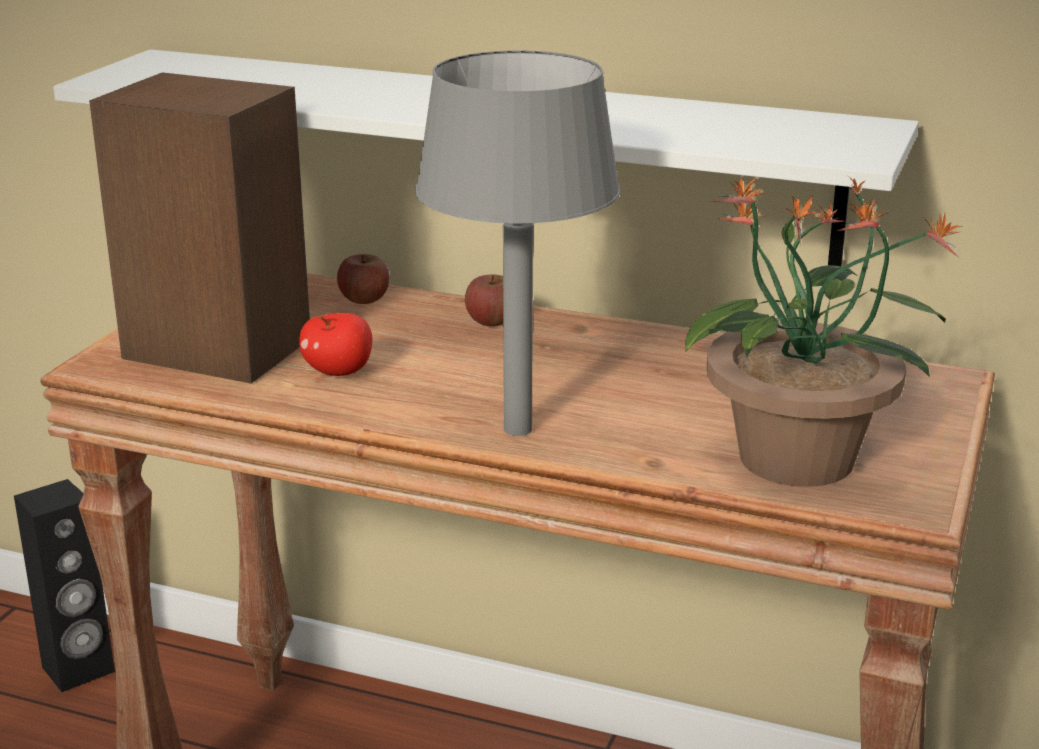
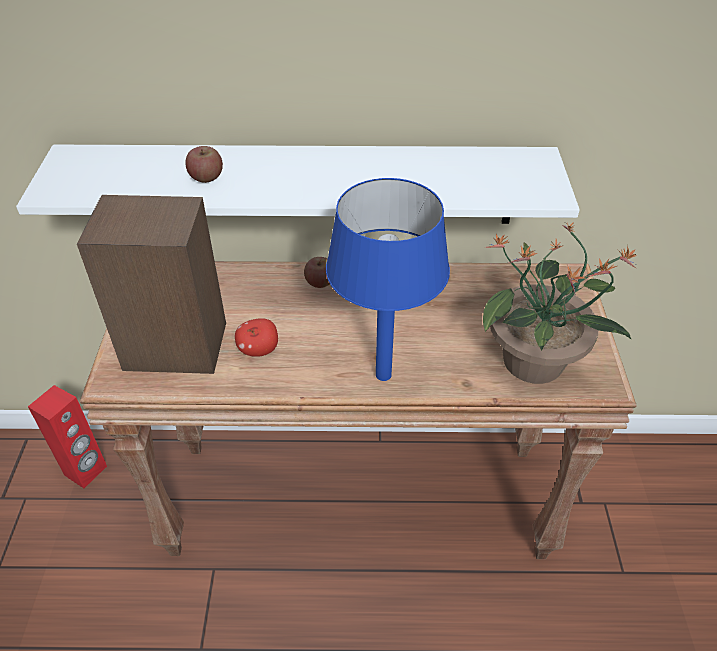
camera: 20 degrees left, 20 degrees up
black speaker [14,479,115,692] -> red speaker [28,385,107,488]
apple [337,254,390,304] -> apple moved to [185,146,223,183]
grey table lamp [415,50,620,436] -> blue table lamp [326,178,450,381]

